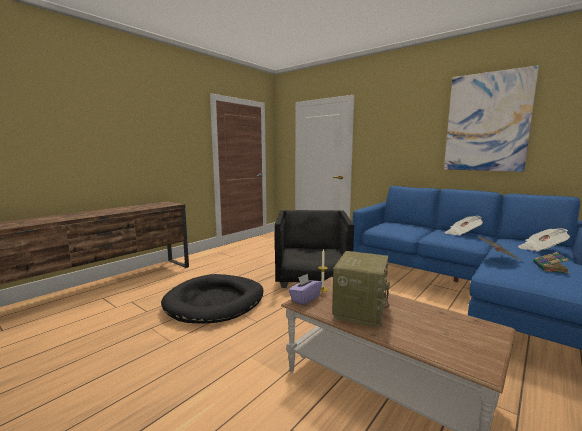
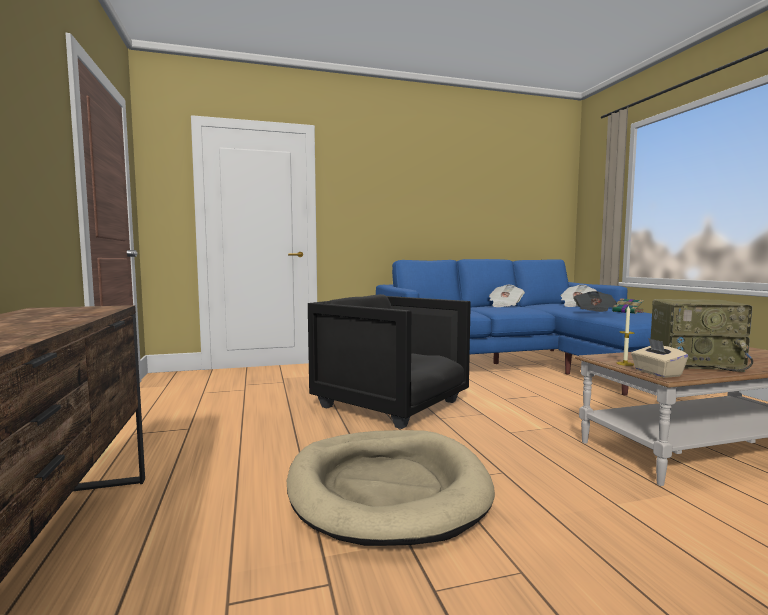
camera: 55 degrees left, 5 degrees down
black dog bed [161,274,263,324] -> beige dog bed [287,430,495,546]
purple tissue box [288,273,322,305] -> beige tissue box [631,338,688,378]
radio [332,251,390,328] -> radio turned 135 degrees clockwise [650,299,753,372]
picture [444,65,539,172] -> none

